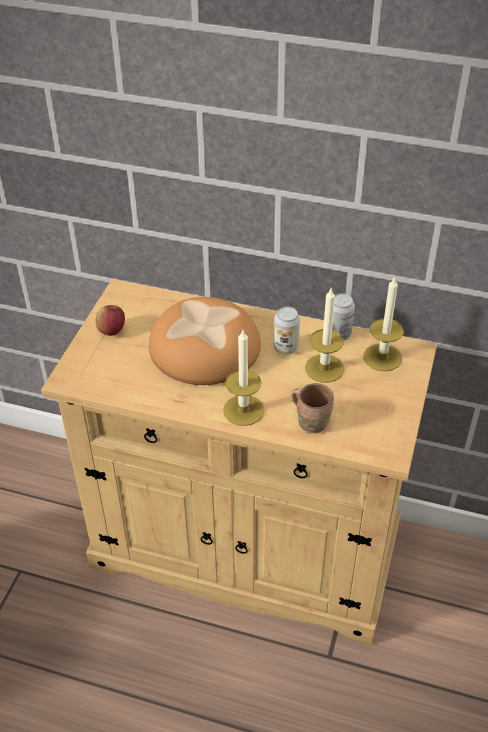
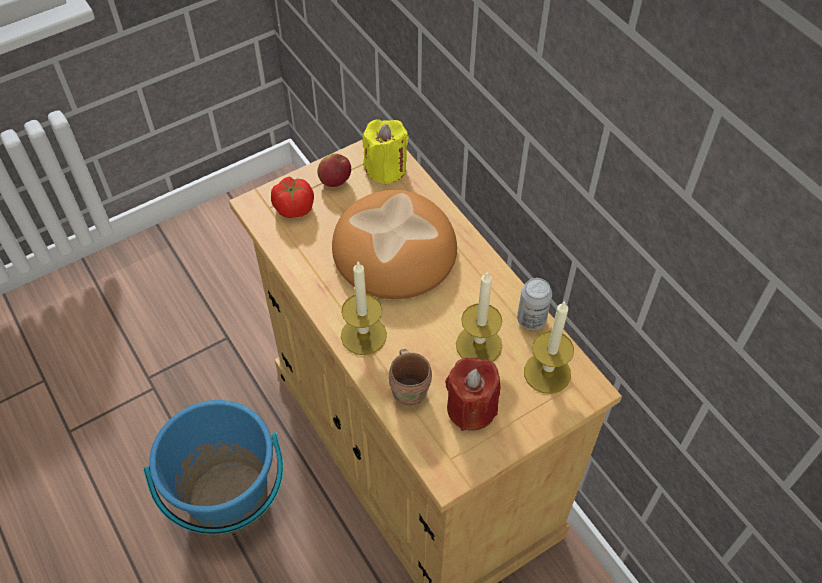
camera: 40 degrees right, 10 degrees up
can [274,307,300,355] -> none
none -> blue bucket [143,400,283,534]
none -> tomato [271,176,314,218]
none -> yellow candle [363,119,409,184]
none -> red candle [445,358,501,431]

